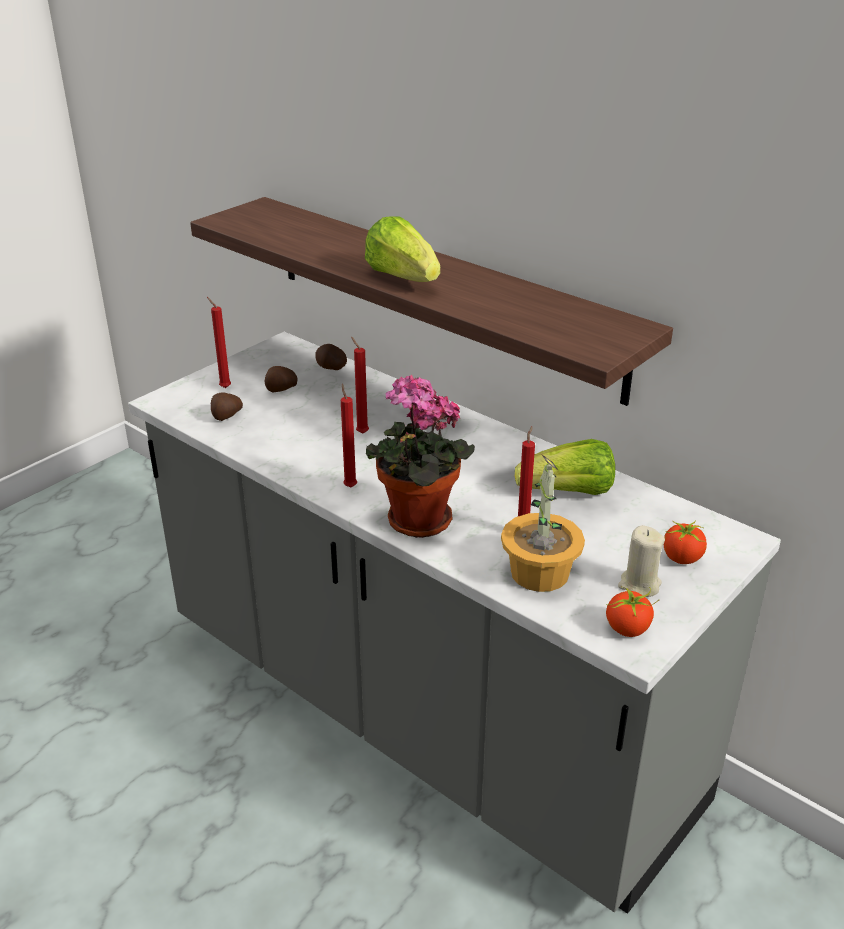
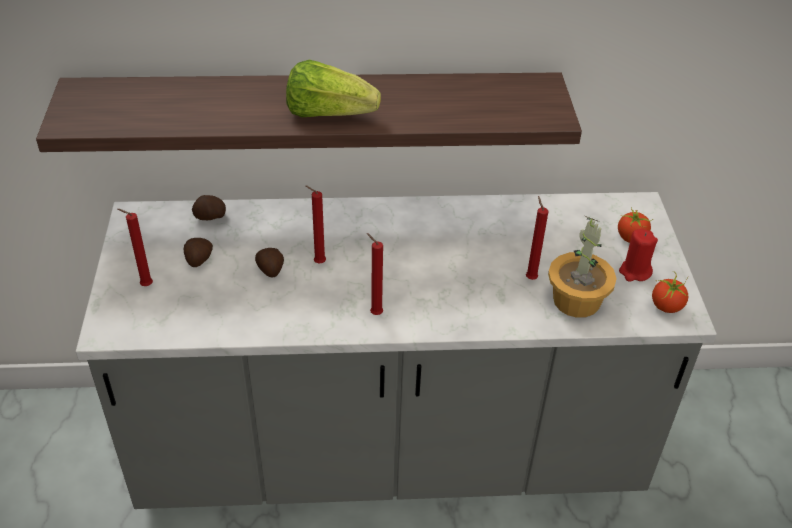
camera: 45 degrees left, 10 degrees up
potato [211,392,243,421] -> potato moved to [255,248,284,278]
potted plant [366,375,475,538] -> none
lettuce [515,439,615,495] -> none
beige candle [618,525,665,597] -> red candle [619,229,658,282]

